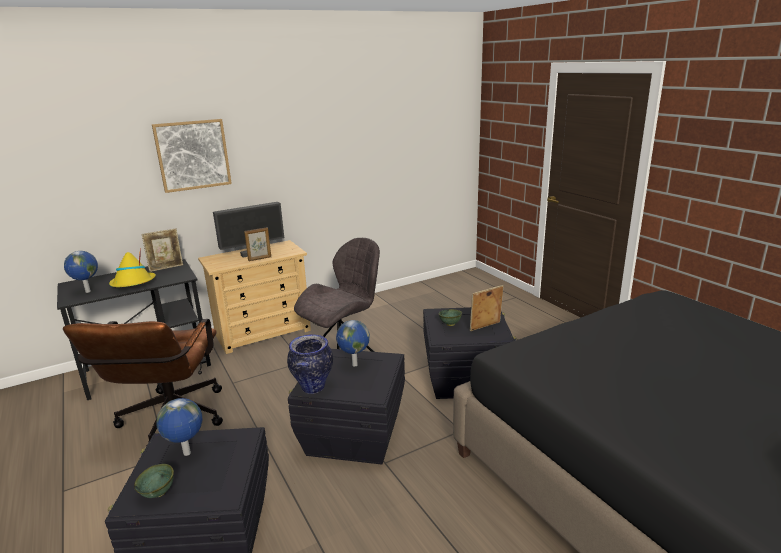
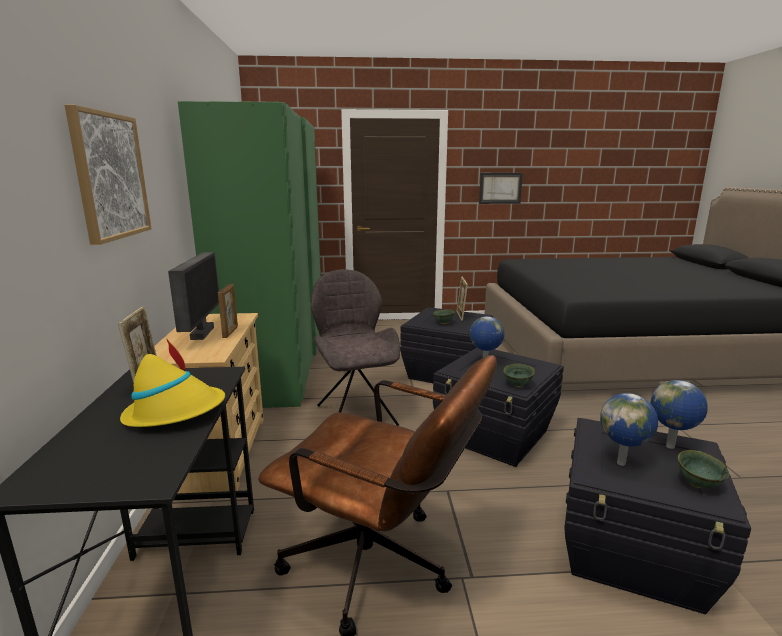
camera: 65 degrees left, 5 degrees down
globe [64,251,98,293] -> globe moved to [650,380,708,449]
vase [287,334,333,394] -> green bowl [503,364,535,387]
none -> green wardrobe [178,101,321,408]
none -> picture [479,173,523,204]

